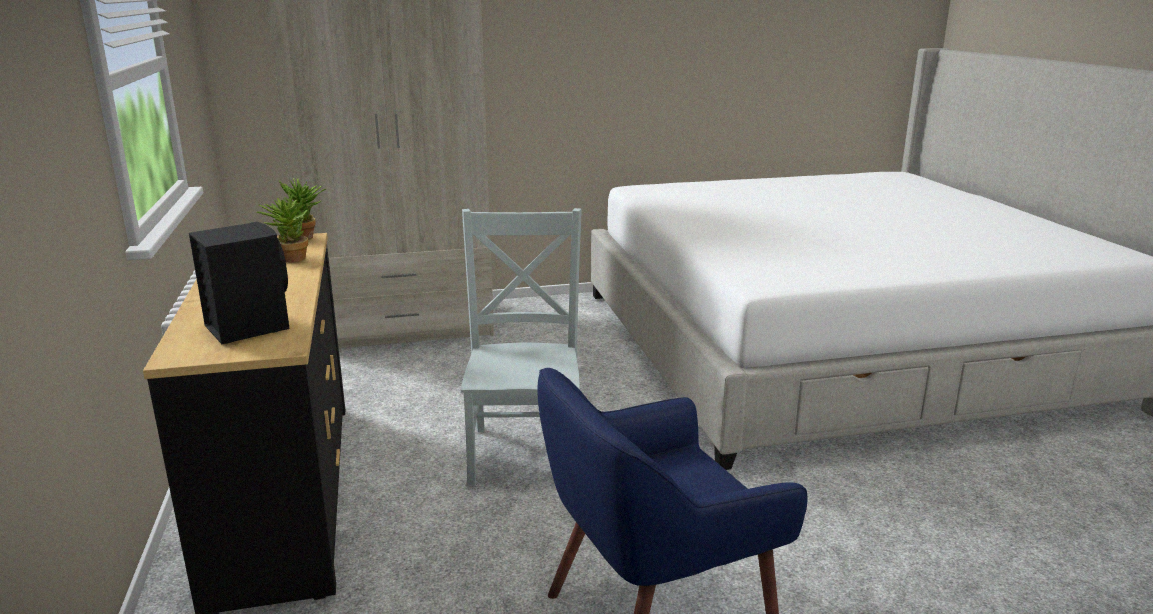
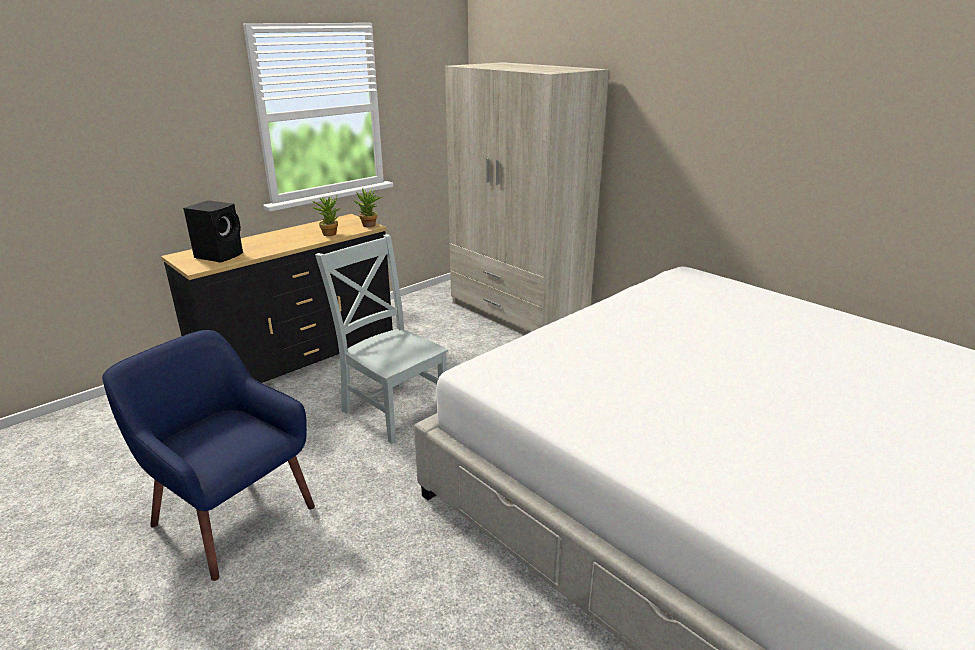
camera: 60 degrees right, 5 degrees up
grey chair [461,208,582,486] -> grey chair turned 105 degrees counterclockwise [315,234,448,444]

